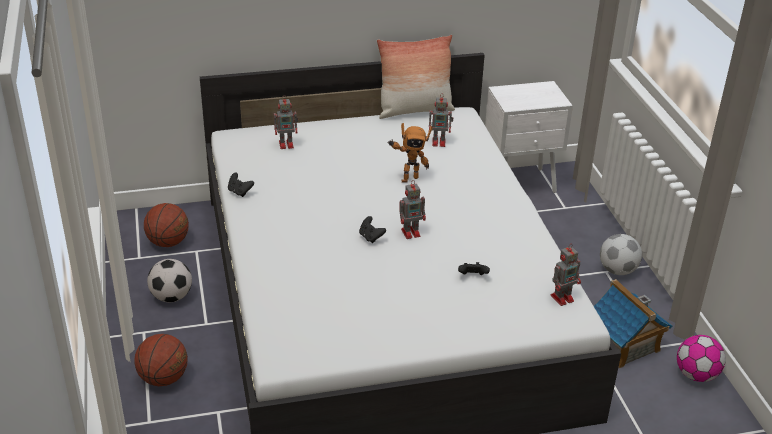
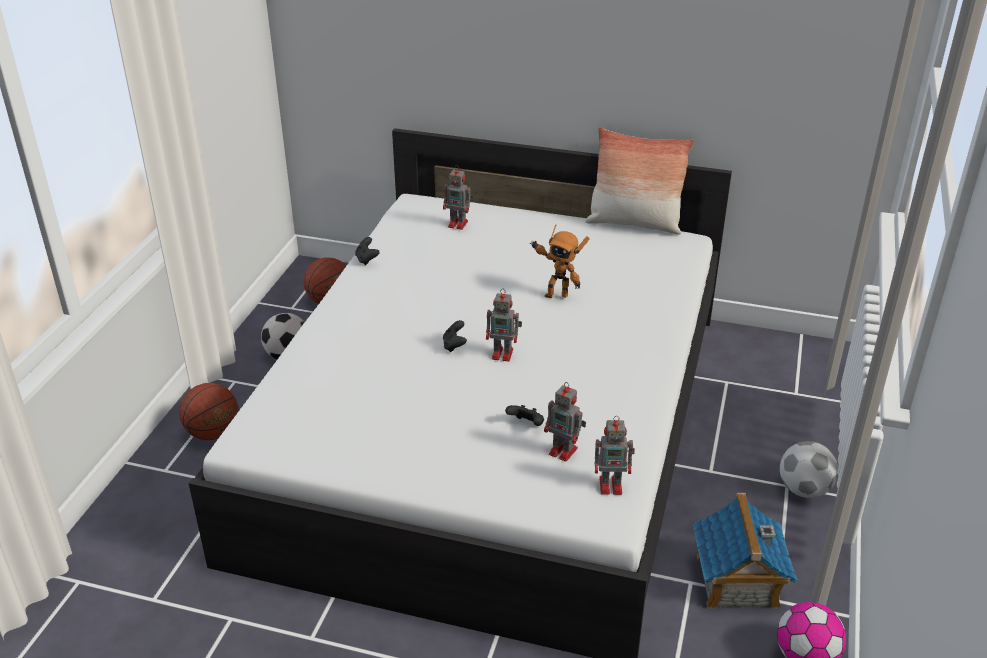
camera: 30 degrees right, 0 degrees up
toy robot [429,94,454,147] -> toy robot moved to [544,382,586,462]
white nightstand [485,81,573,193] -> none

